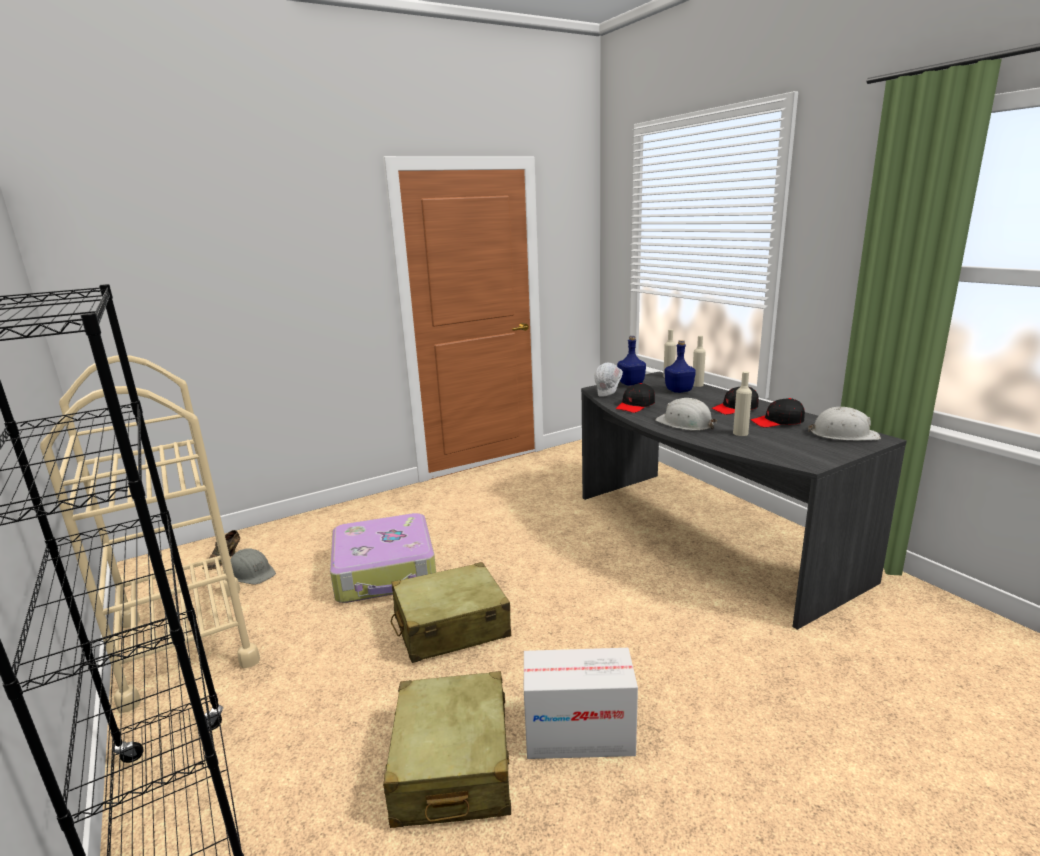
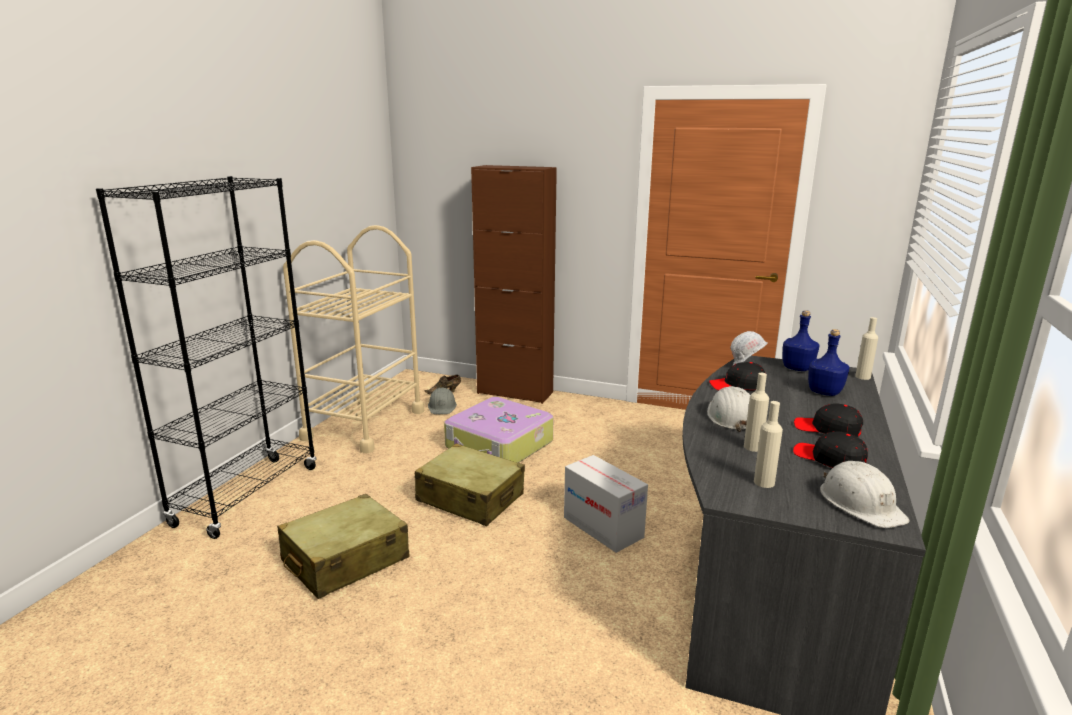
camera: 50 degrees right, 0 degrees up
cardboard box [524,648,638,759] -> cardboard box moved to [564,455,648,553]
beige bottle [693,335,706,387] -> beige bottle moved to [754,401,783,488]
none -> brown cabinet [471,165,557,404]

